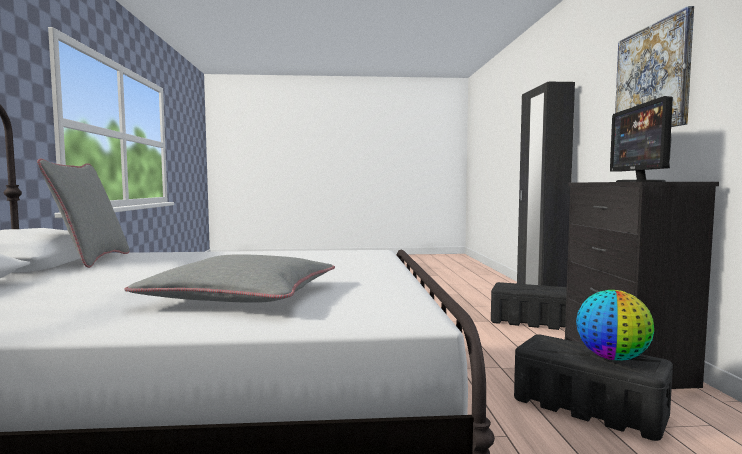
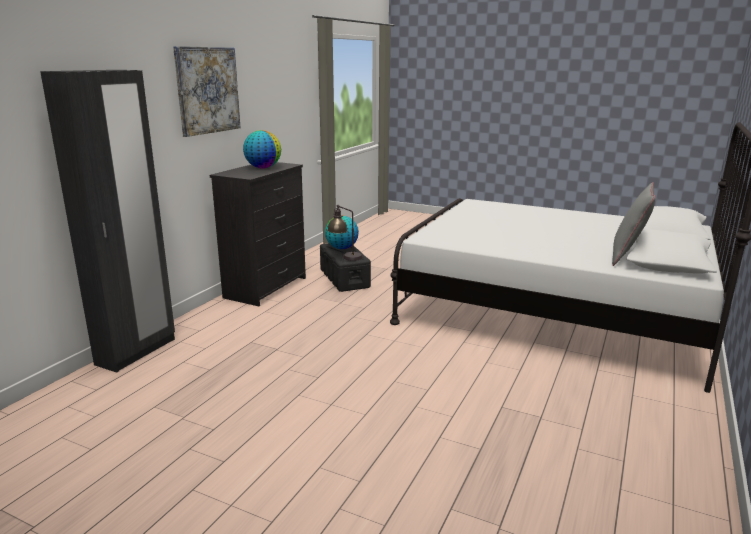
camera: 150 degrees left, 15 degrees up
grey pillow [124,254,335,303] -> none
black storage box [491,282,567,330] -> none
monitor [610,96,673,182] -> globe [243,130,281,169]
none -> table lamp [327,205,363,261]

